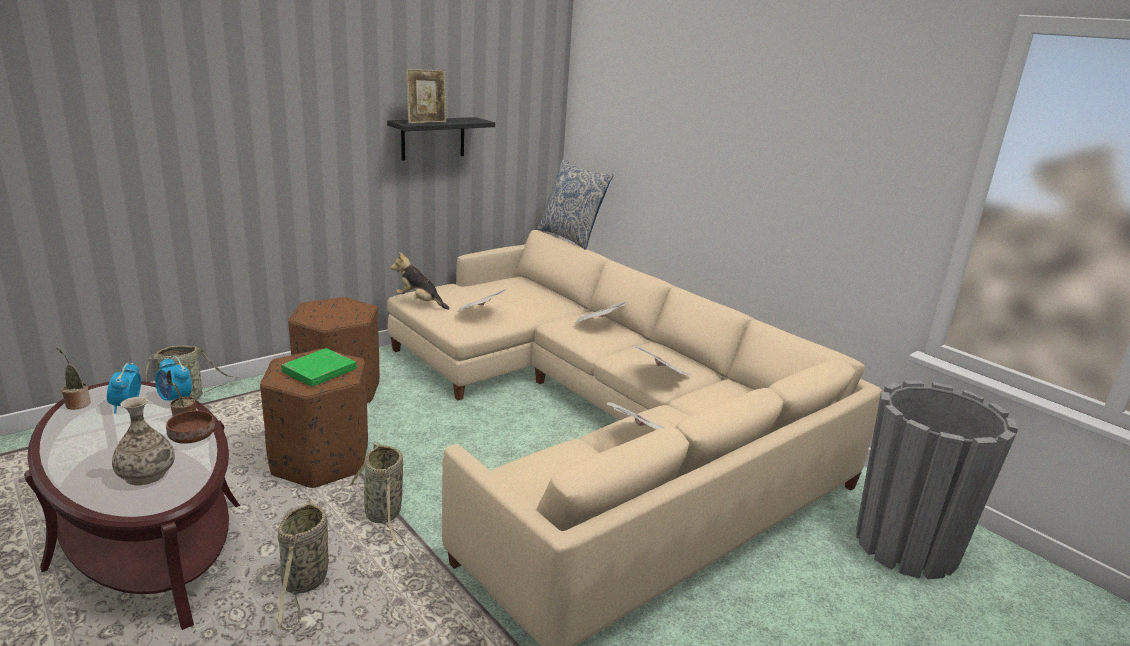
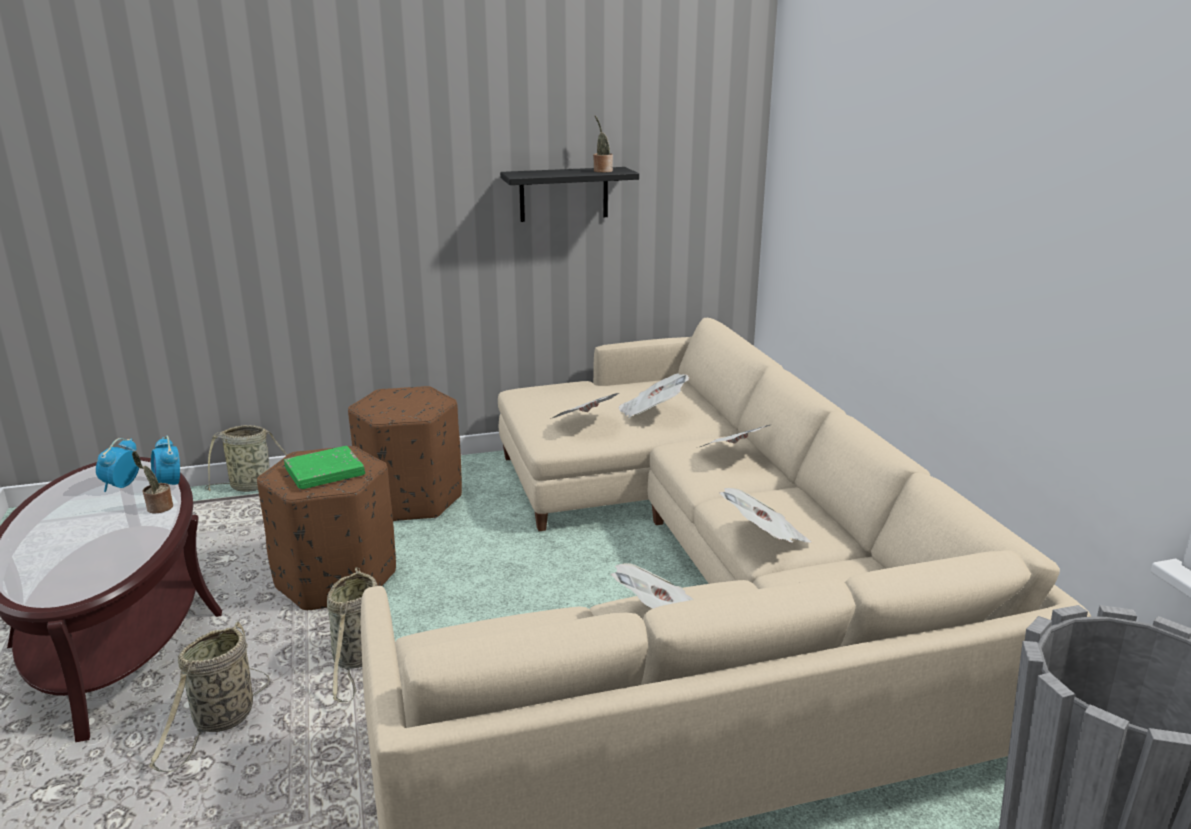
camera: 25 degrees right, 0 degrees up
potted plant [57,347,91,409] -> potted plant moved to [593,115,613,173]
vase [112,397,175,486] -> none
brown bowl [166,411,215,444] -> none
plush toy [391,252,450,310] -> none
picture frame [406,69,446,124] -> none
pillow [537,160,614,250] -> none
none -> newspaper [618,373,689,418]

